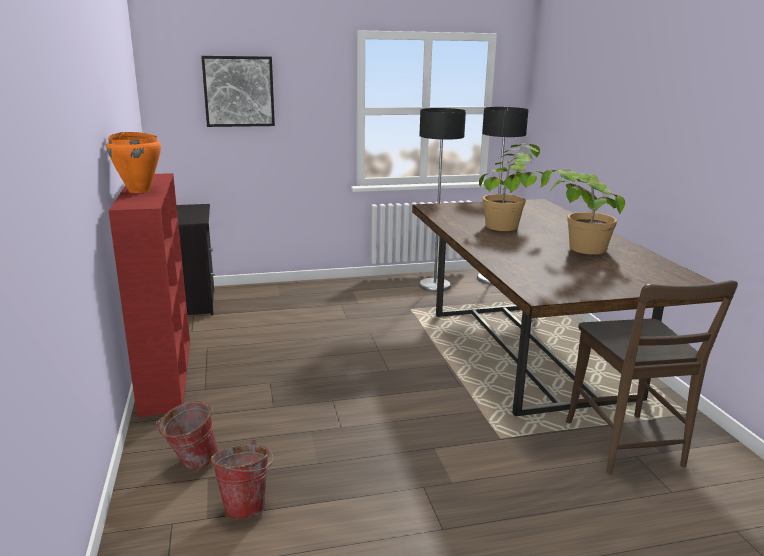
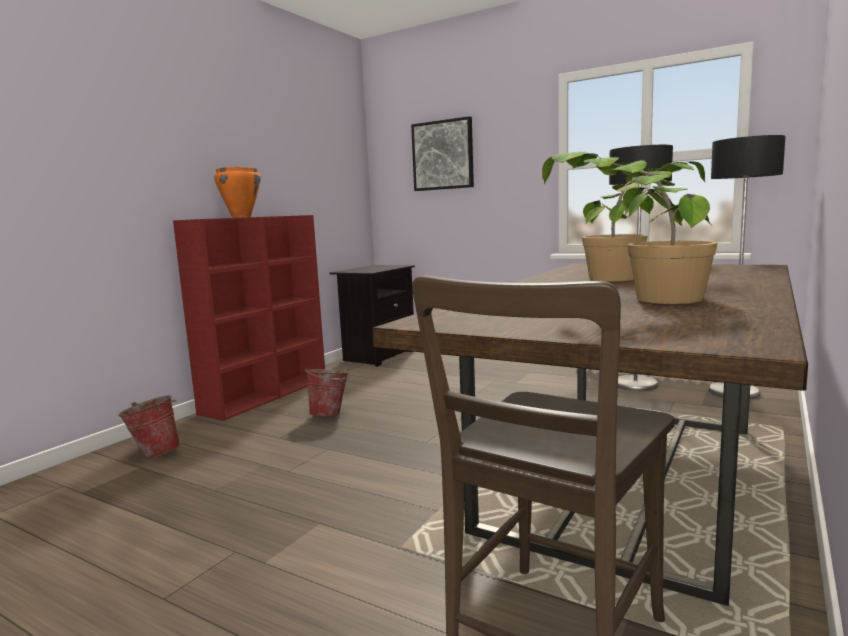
camera: 45 degrees right, 10 degrees down
bucket [210,440,273,519] -> bucket moved to [305,368,351,416]

